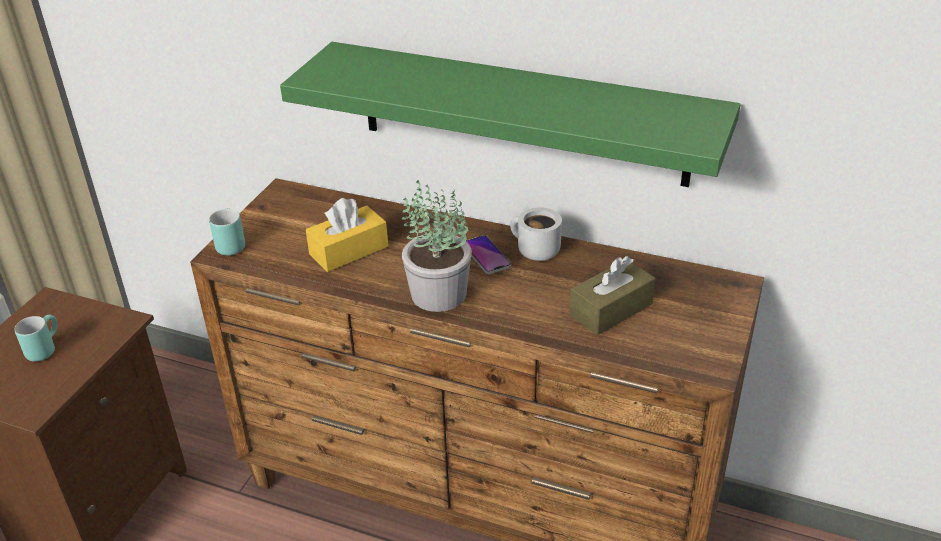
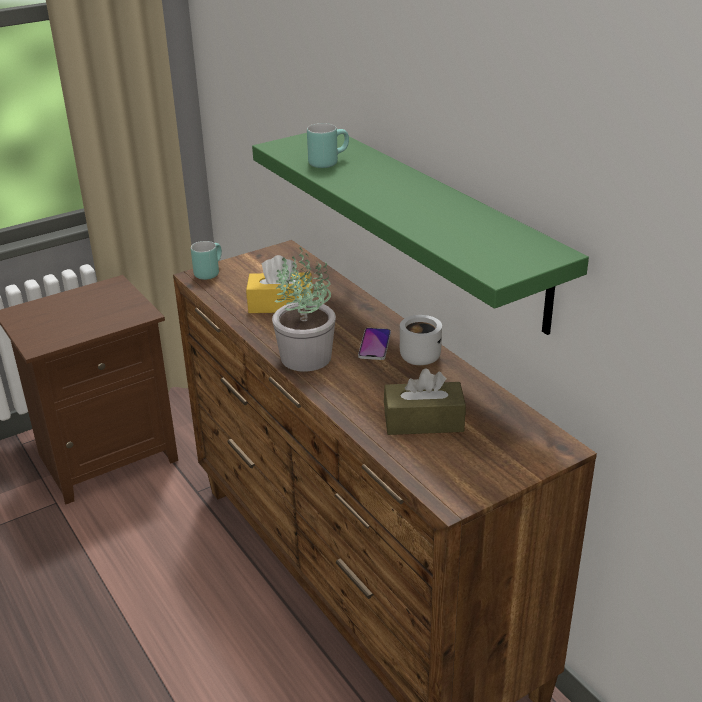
camera: 35 degrees right, 5 degrees down
turquoise mug [14,315,58,362] -> turquoise mug moved to [307,123,349,168]

